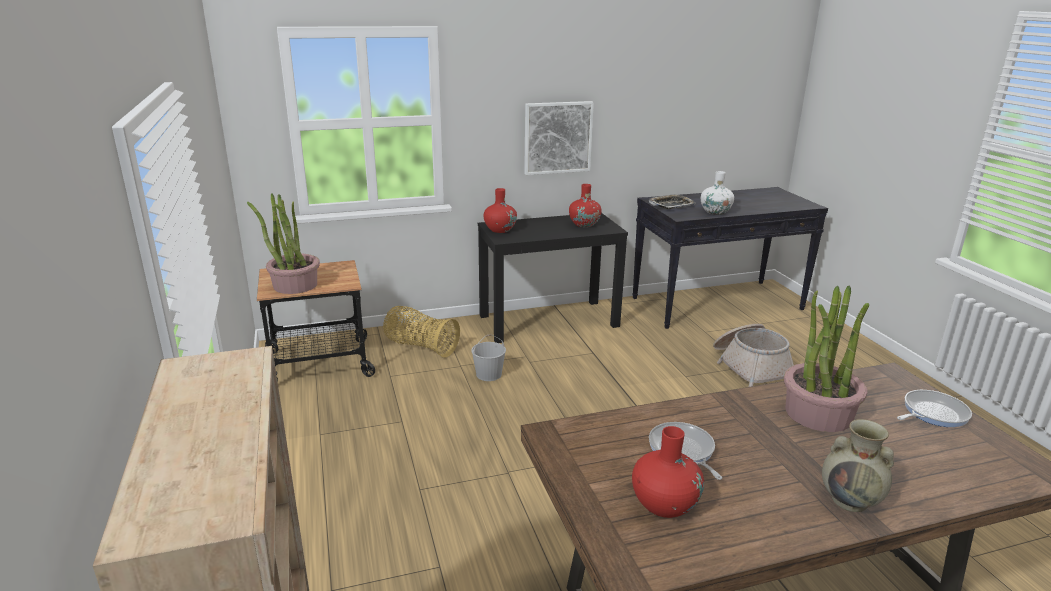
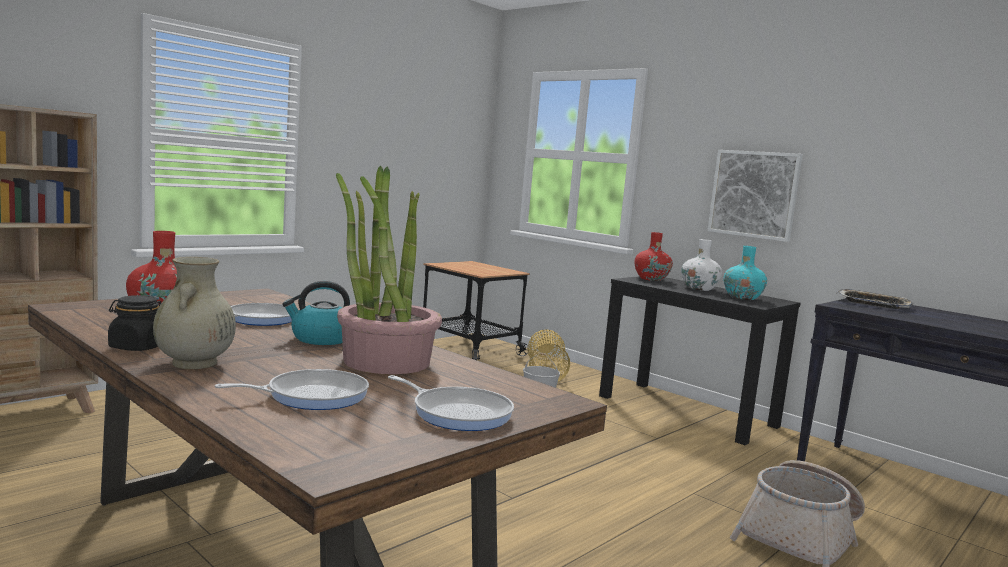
camera: 60 degrees right, 15 degrees down
potted plant [247,194,320,294] -> none
red vase [569,184,602,227] -> turquoise vase [724,246,767,300]
white vase [701,171,734,215] -> white vase moved to [681,239,722,291]
none -> black jar [108,295,161,351]
none -> frying pan [214,369,369,410]
none -> kettle [282,281,350,345]

